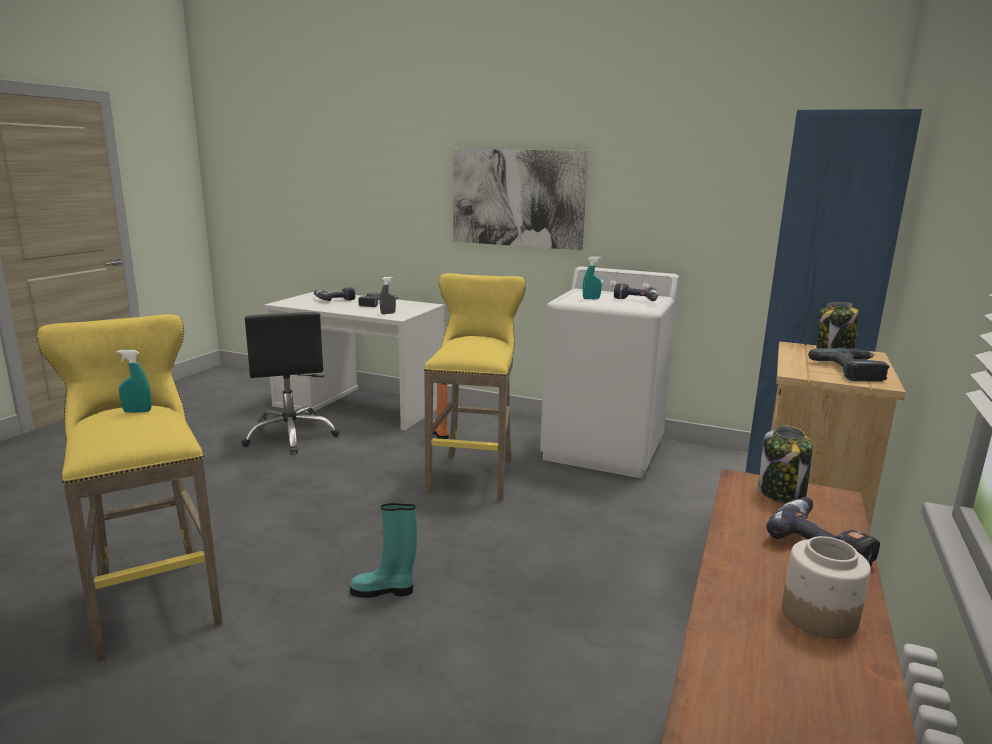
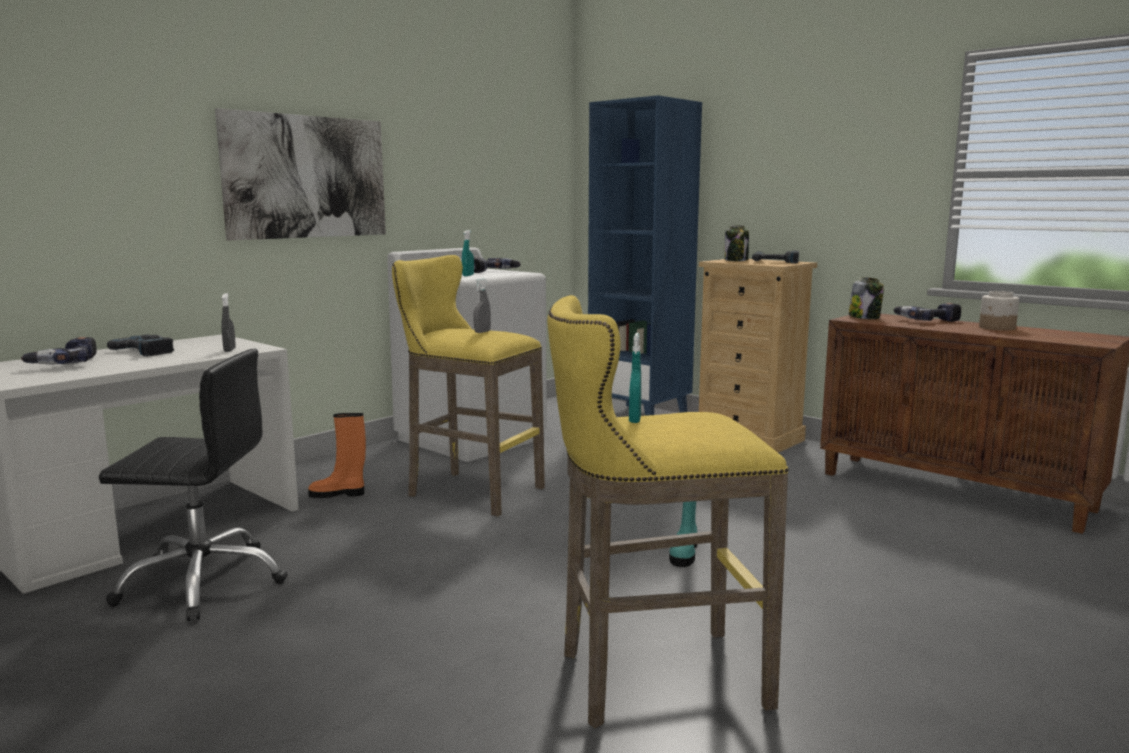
camera: 70 degrees left, 5 degrees down
none -> grey spray bottle [474,279,491,333]

